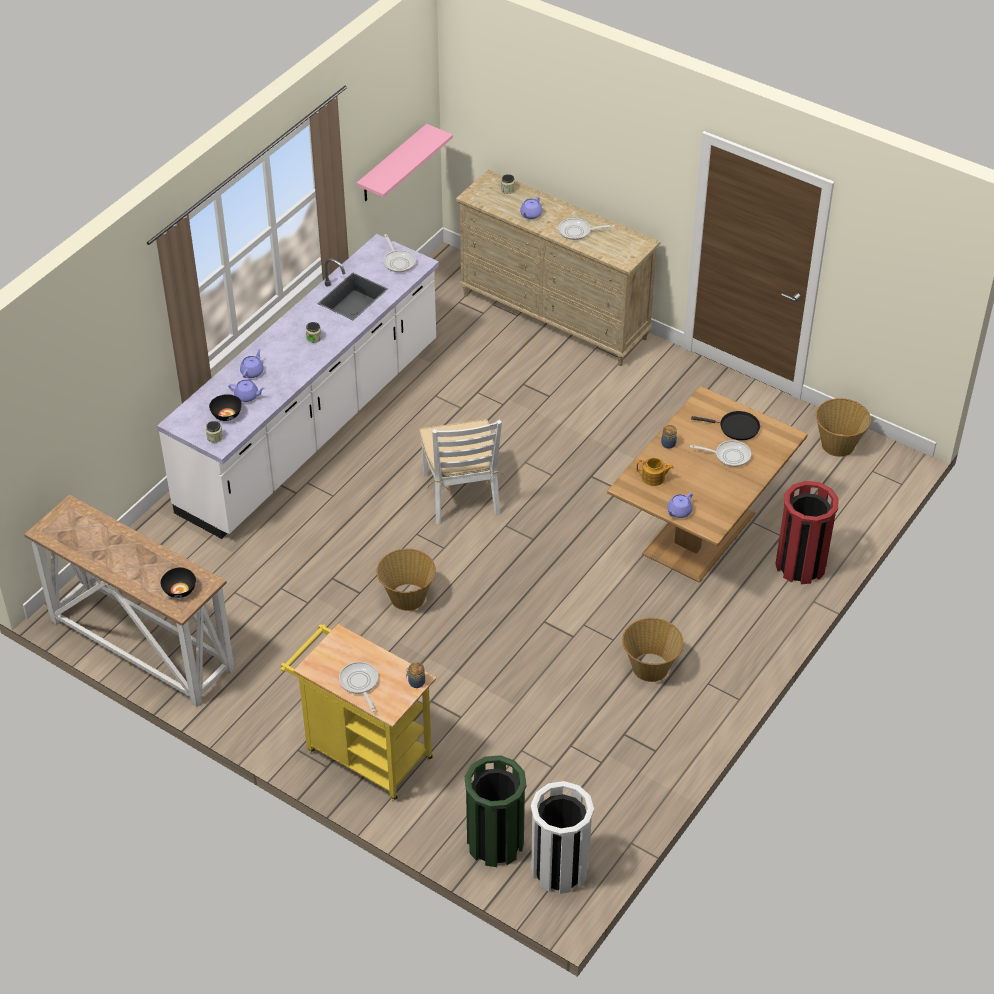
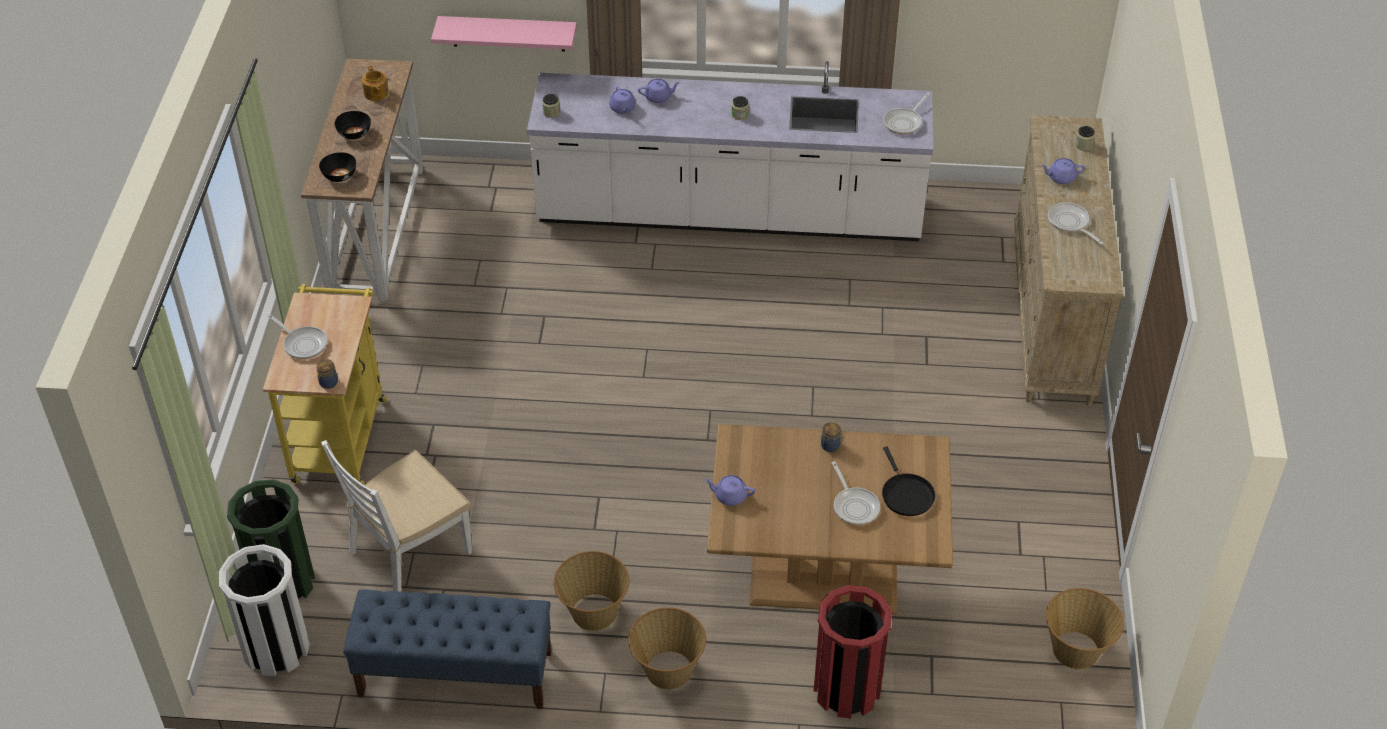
camera: 60 degrees right, 0 degrees up
black bowl [209,394,242,421] -> black bowl moved to [335,111,371,140]
frying pan [339,662,378,712] -> frying pan turned 90 degrees clockwise [267,314,327,359]
pink shelf [357,124,453,201] -> pink shelf moved to [431,16,577,52]
basket [377,549,436,611] -> basket moved to [628,607,706,690]
white chair [419,419,506,524] -> white chair moved to [321,440,472,592]
teapot [636,458,674,486] -> teapot moved to [362,65,389,101]
none -> blue bench [343,589,551,709]

